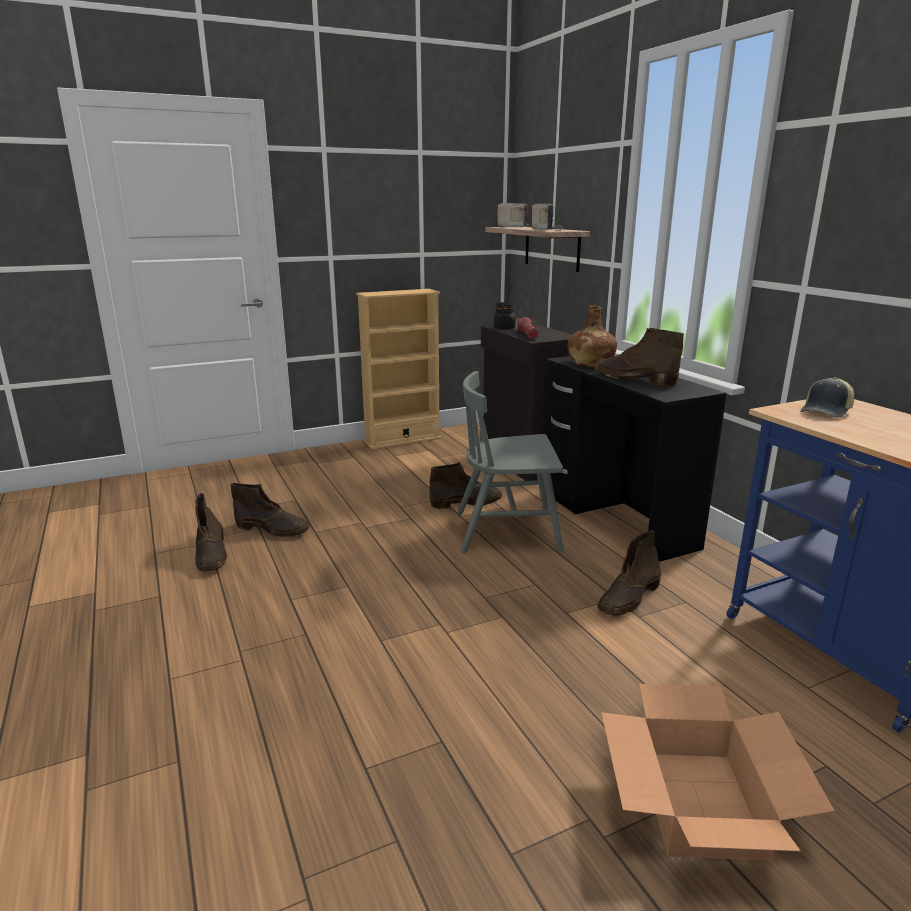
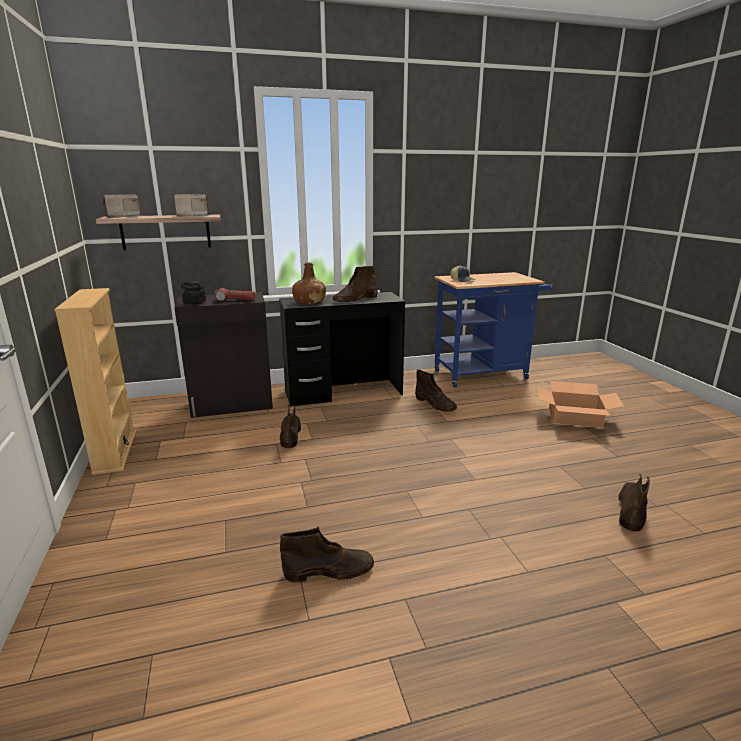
camera: 80 degrees left, 0 degrees up
brown boot [231,483,309,537] -> brown boot moved to [618,474,650,532]
grey chair [457,371,564,553] -> none

